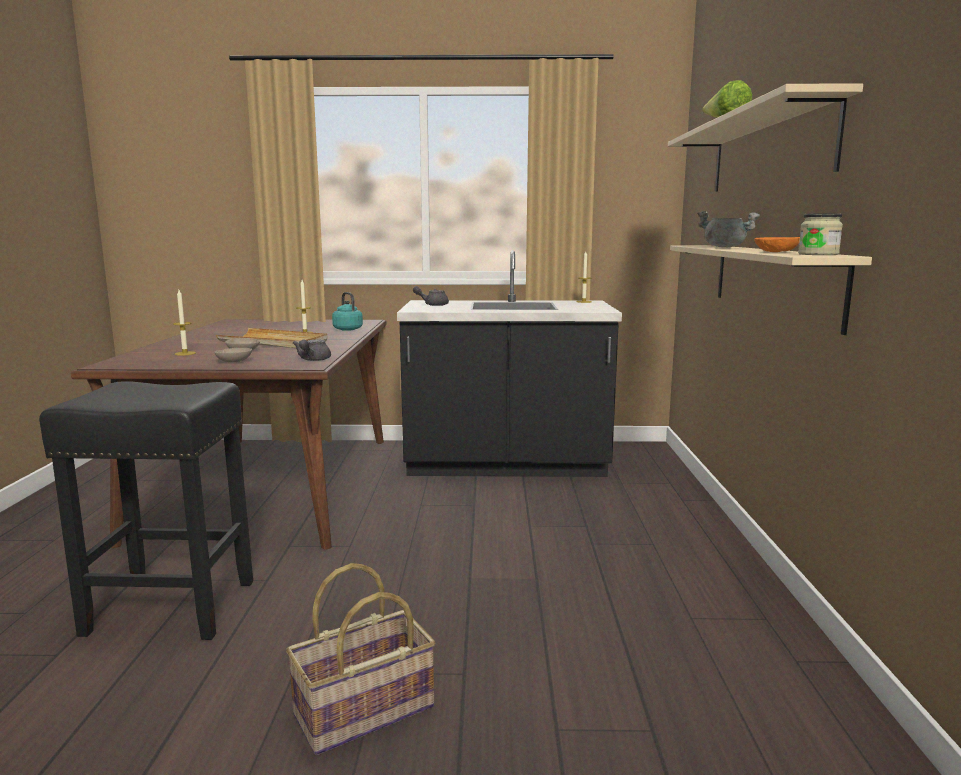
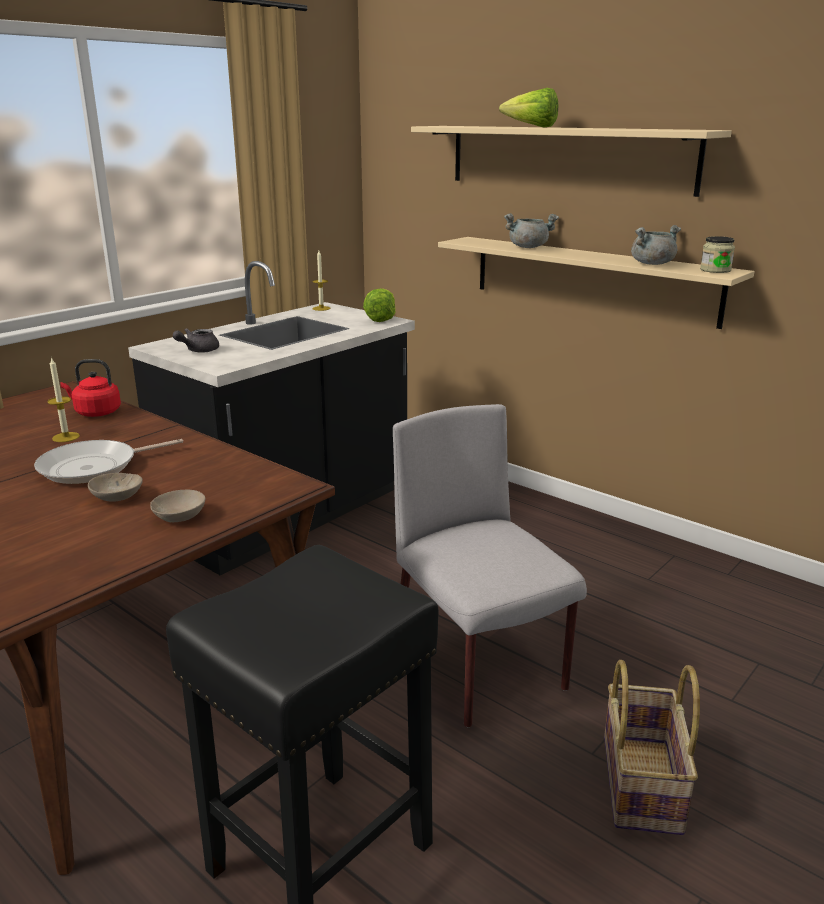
camera: 50 degrees left, 10 degrees up
candle [173,290,196,356] -> none
beige tray [216,328,328,348] -> frying pan [34,439,183,484]
grey teapot [293,339,331,361] -> none
turquoise kettle [332,292,363,331] -> red kettle [61,359,121,417]
orange bowl [754,237,800,252] -> grey cooking pot [631,225,681,265]
none -> lettuce [363,289,396,322]
none -> grey chair [393,404,587,727]

